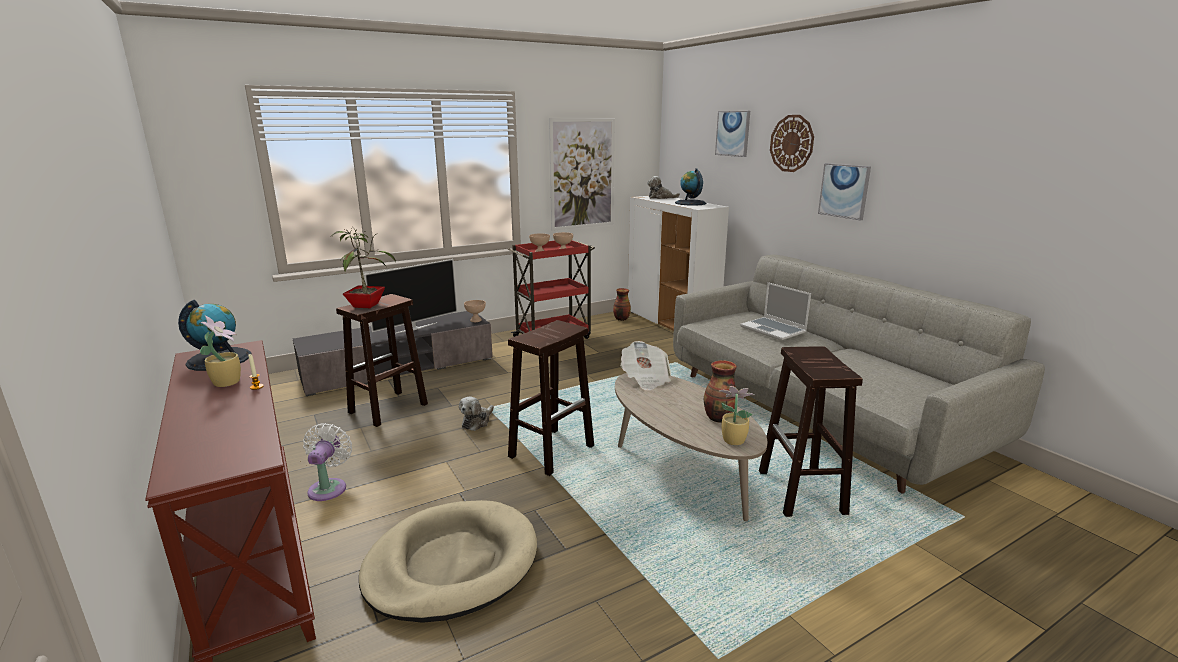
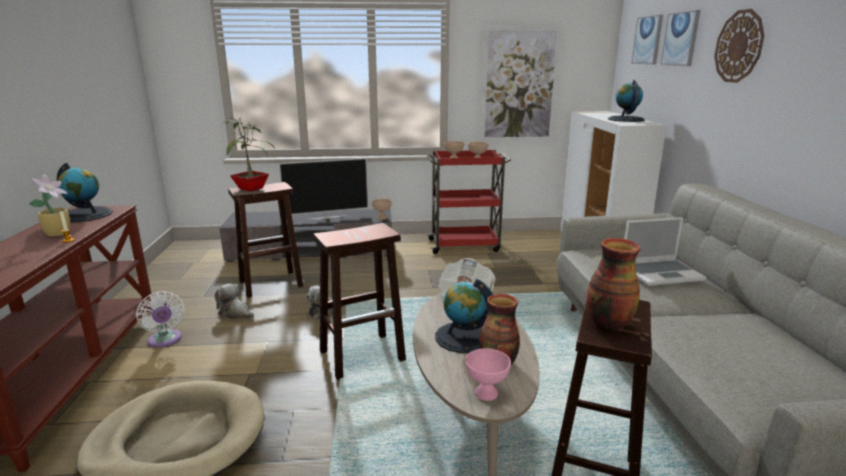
camera: 25 degrees right, 0 degrees up
white fan [303,423,352,501] -> white fan turned 120 degrees clockwise [136,291,185,348]
vase [613,288,631,321] -> vase moved to [586,238,641,330]
plush toy [647,176,680,199] -> plush toy moved to [215,284,254,319]
potted plant [720,386,755,445] -> pink bowl [465,348,511,401]
laptop [740,282,811,341] -> laptop turned 90 degrees counterclockwise [624,217,706,286]
picture [818,163,871,221] -> picture moved to [631,15,663,64]
none -> globe [435,279,493,353]

